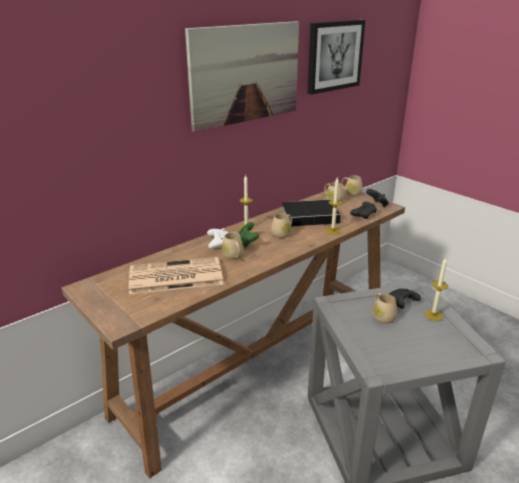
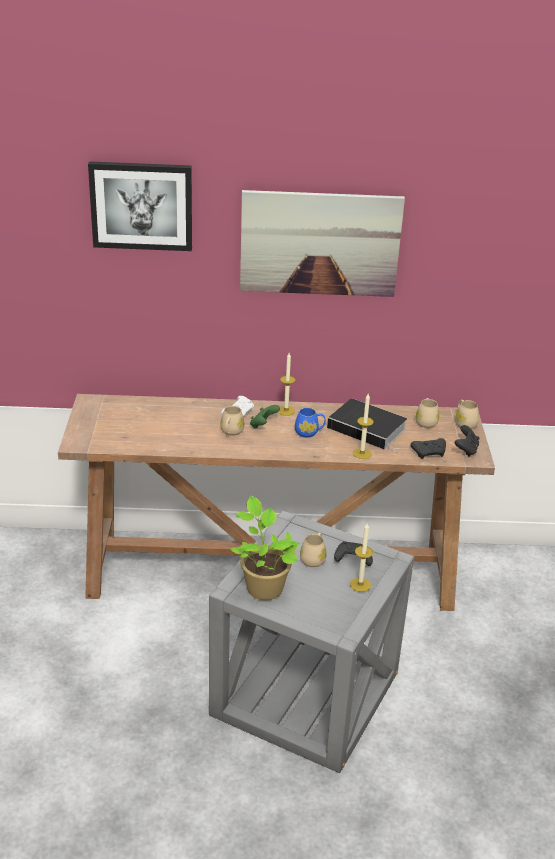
camera: 40 degrees right, 5 degrees up
newspaper [129,257,224,294] -> none
beige mug [271,213,292,238] -> blue mug [295,408,326,438]
picture [307,20,365,95] -> picture moved to [88,161,192,251]
none -> potted plant [230,496,300,600]

